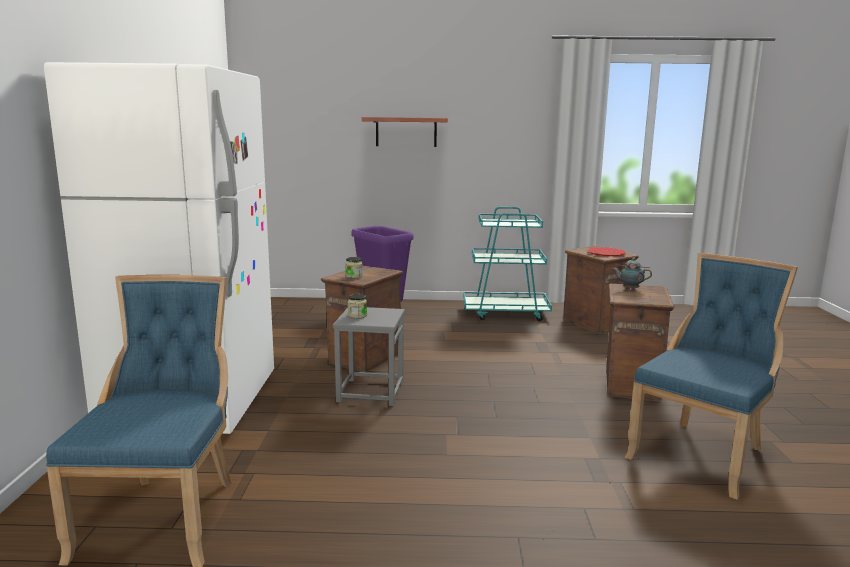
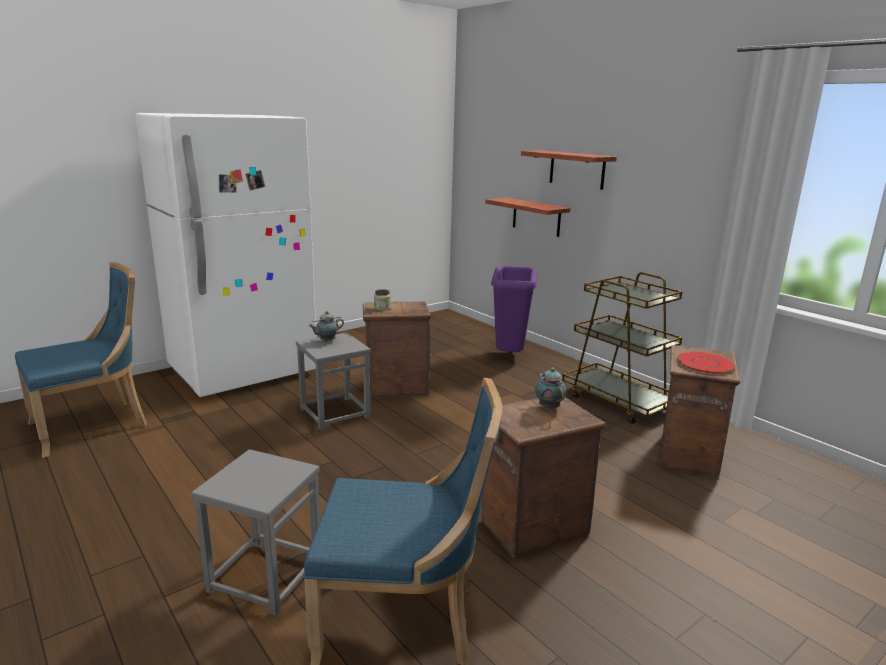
camera: 50 degrees right, 5 degrees up
jar [348,294,367,318] -> teapot [309,311,344,342]
turquoise cart [463,207,552,321] -> brown cart [562,272,682,424]
none -> grey stool [191,449,320,616]
none -> shelf [485,198,570,237]

